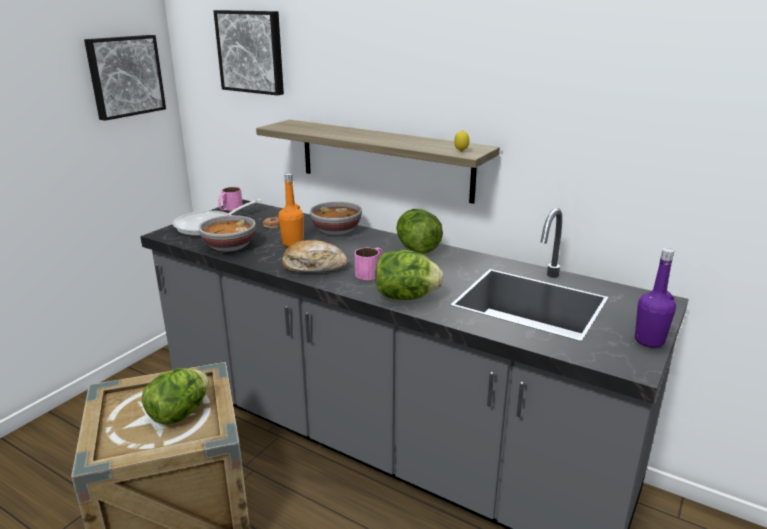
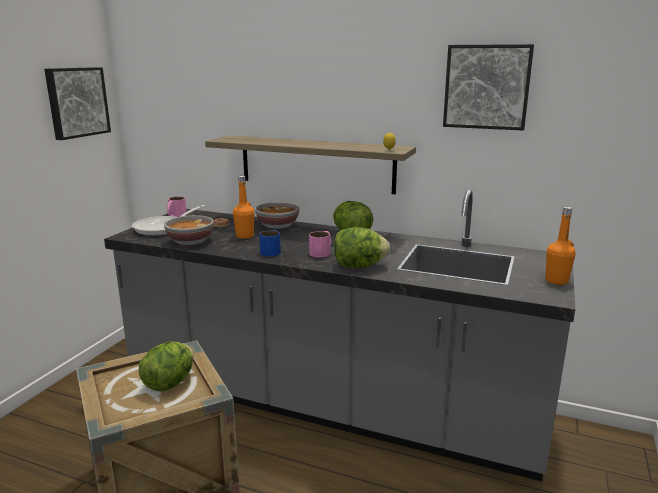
camera: 10 degrees left, 5 degrees down
picture [214,10,284,96] -> picture moved to [443,44,534,130]
bread [282,240,348,272] -> blue mug [259,230,281,256]
purple bottle [635,248,676,348] -> orange bottle [545,207,576,285]

